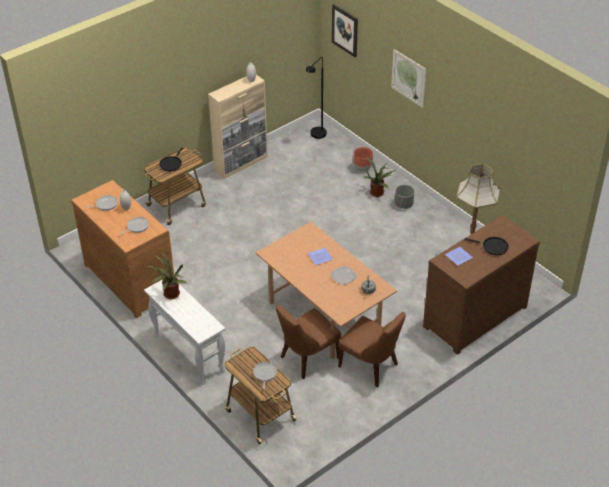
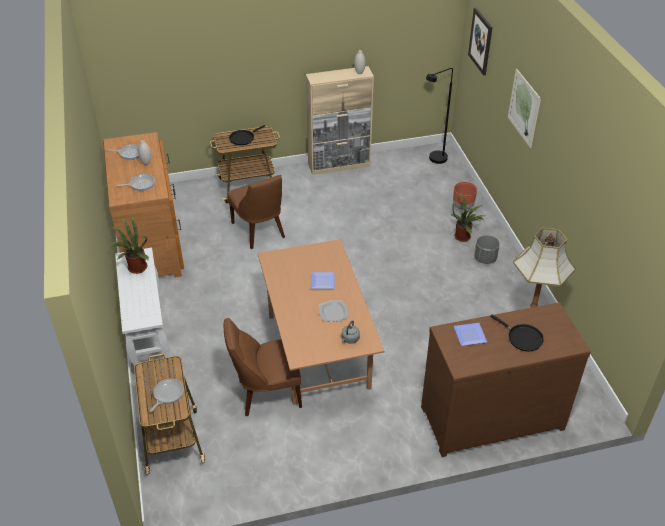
camera: 25 degrees right, 0 degrees up
brown chair [338,312,406,387] -> brown chair moved to [227,175,285,249]

